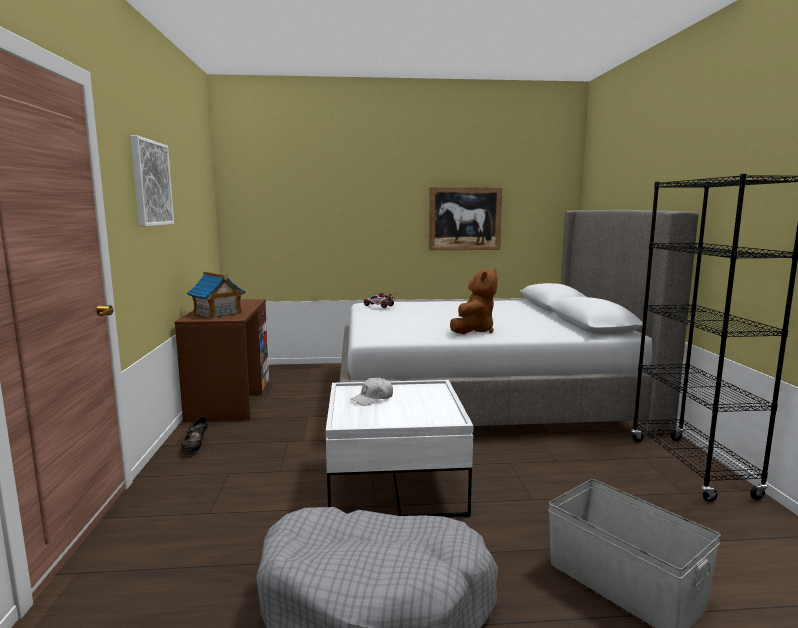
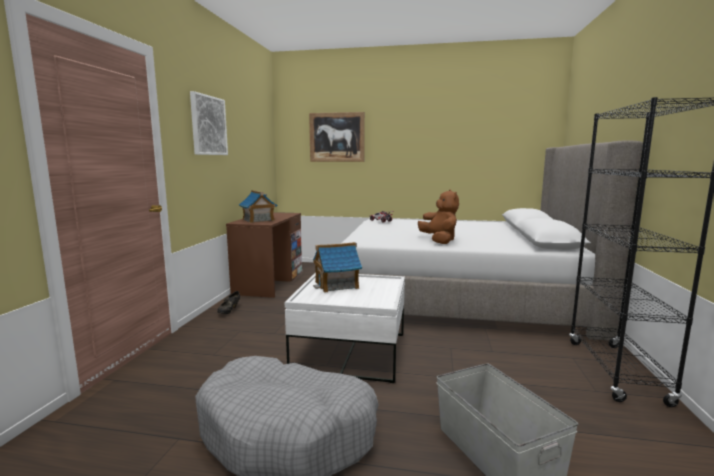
camera: 15 degrees right, 0 degrees up
white cap [351,377,393,406] -> toy house [313,242,362,293]
picture [429,187,503,250] -> picture moved to [309,112,365,162]
brown plush toy [450,269,498,334] -> brown plush toy turned 60 degrees counterclockwise [418,190,459,244]

